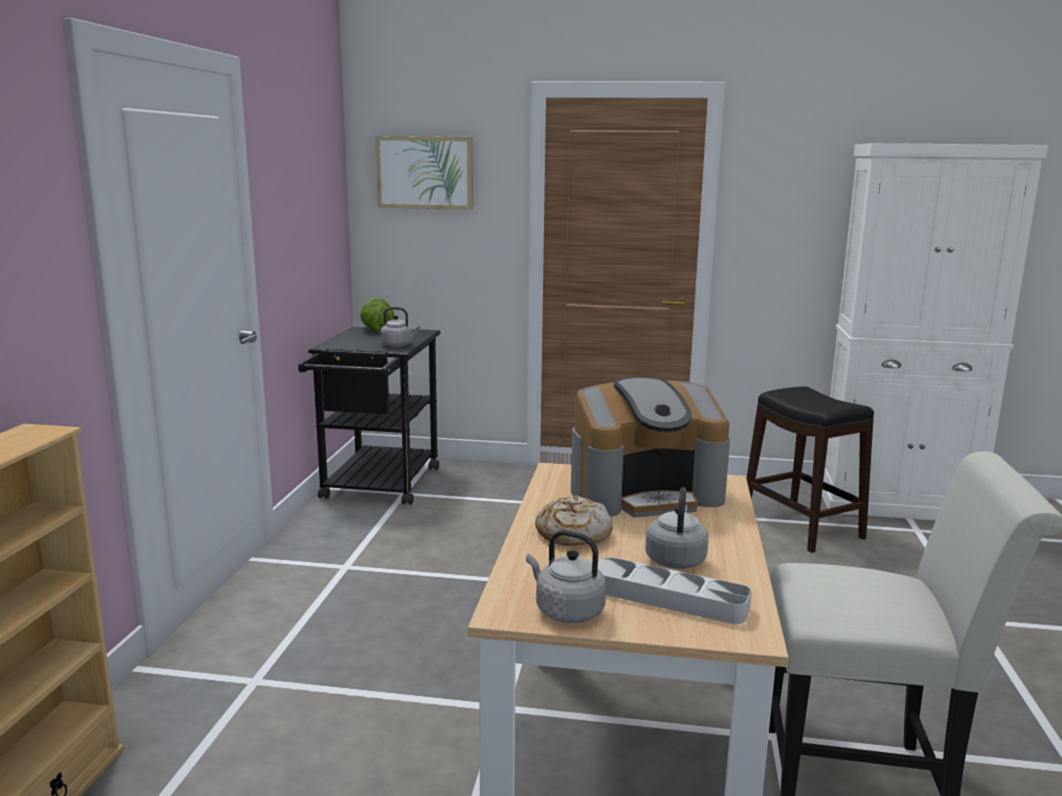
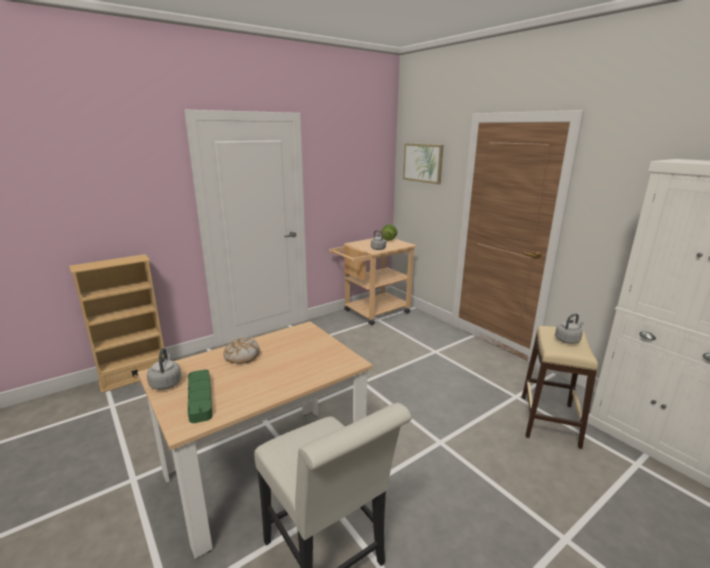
camera: 45 degrees right, 5 degrees up
black cart [298,327,440,505] -> beige cart [329,238,417,325]
coffee machine [571,377,730,518] -> none
grey tray [598,557,752,624] -> green tray [188,370,213,423]
grey kettle [645,487,709,569] -> grey kettle moved to [555,313,583,344]
black stool [747,387,874,553] -> beige stool [522,326,598,449]

